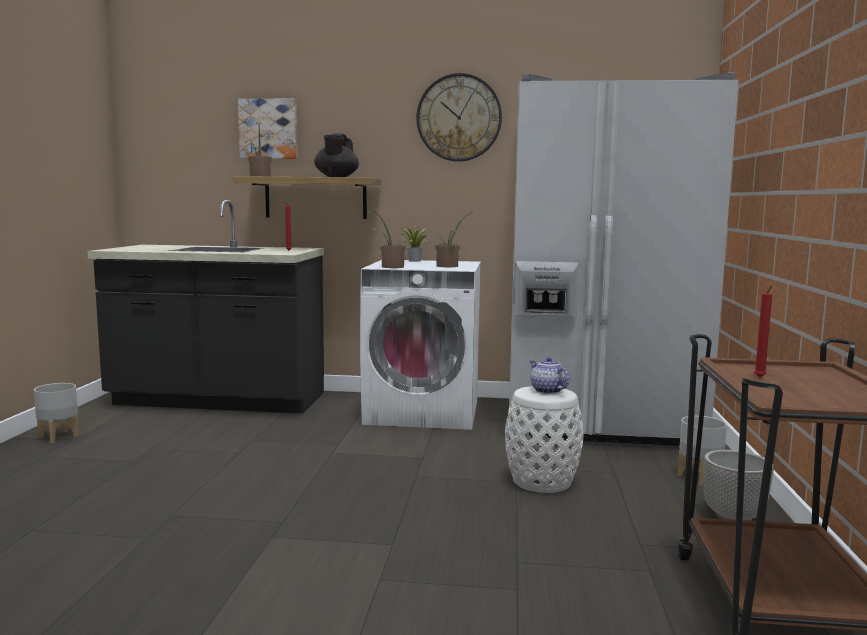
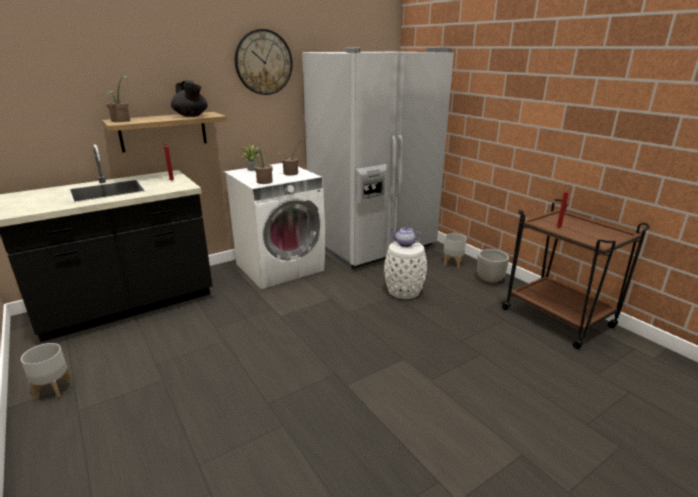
camera: 40 degrees left, 15 degrees up
picture [238,99,297,159] -> none

